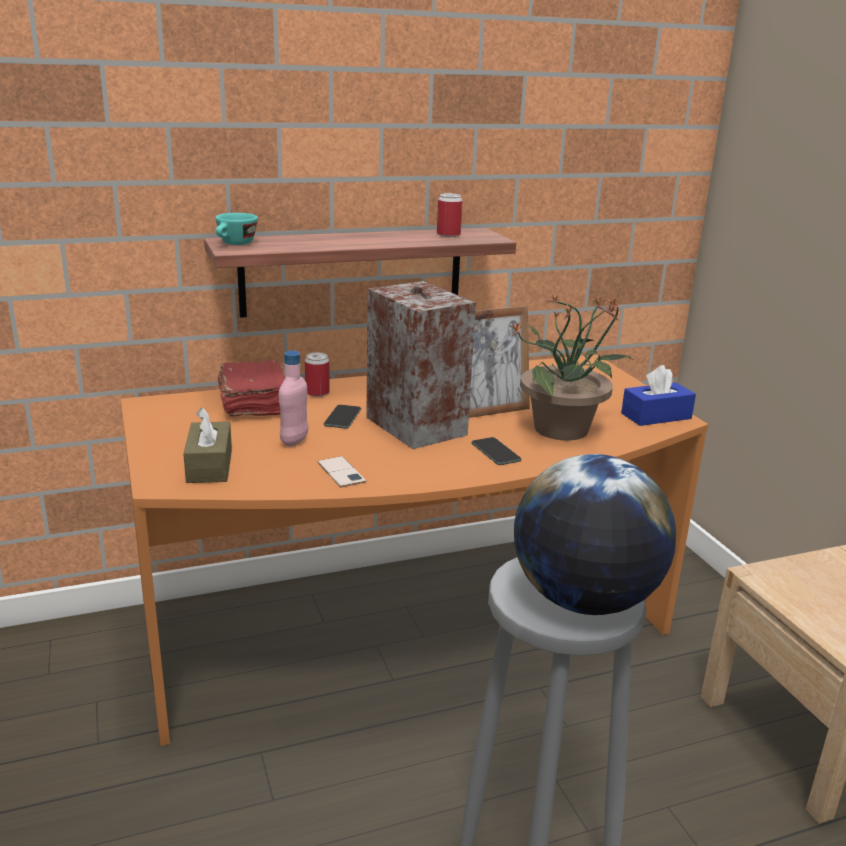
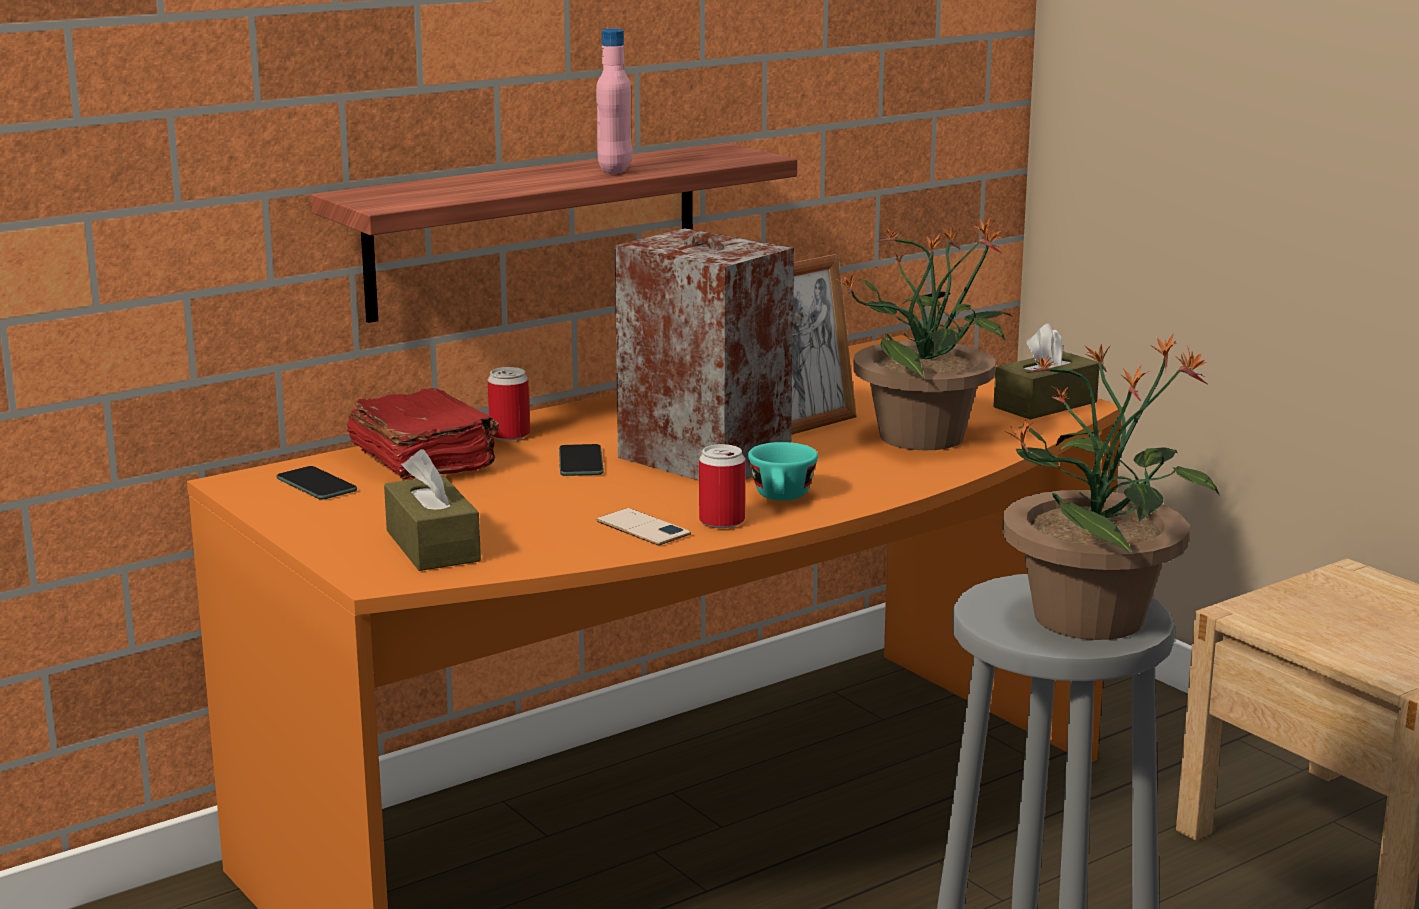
camera: 15 degrees left, 5 degrees down
turquoise cup [215,213,258,245] -> turquoise cup moved to [748,442,818,501]
pink bottle [279,351,308,447] -> pink bottle moved to [596,29,633,174]
can [437,193,463,237] -> can moved to [699,444,745,528]
phone [472,437,521,465] -> phone moved to [276,466,357,500]
globe [514,454,676,615] -> potted plant [1002,333,1220,640]
blue tissue box [621,365,696,426] -> brown tissue box [993,323,1099,420]

